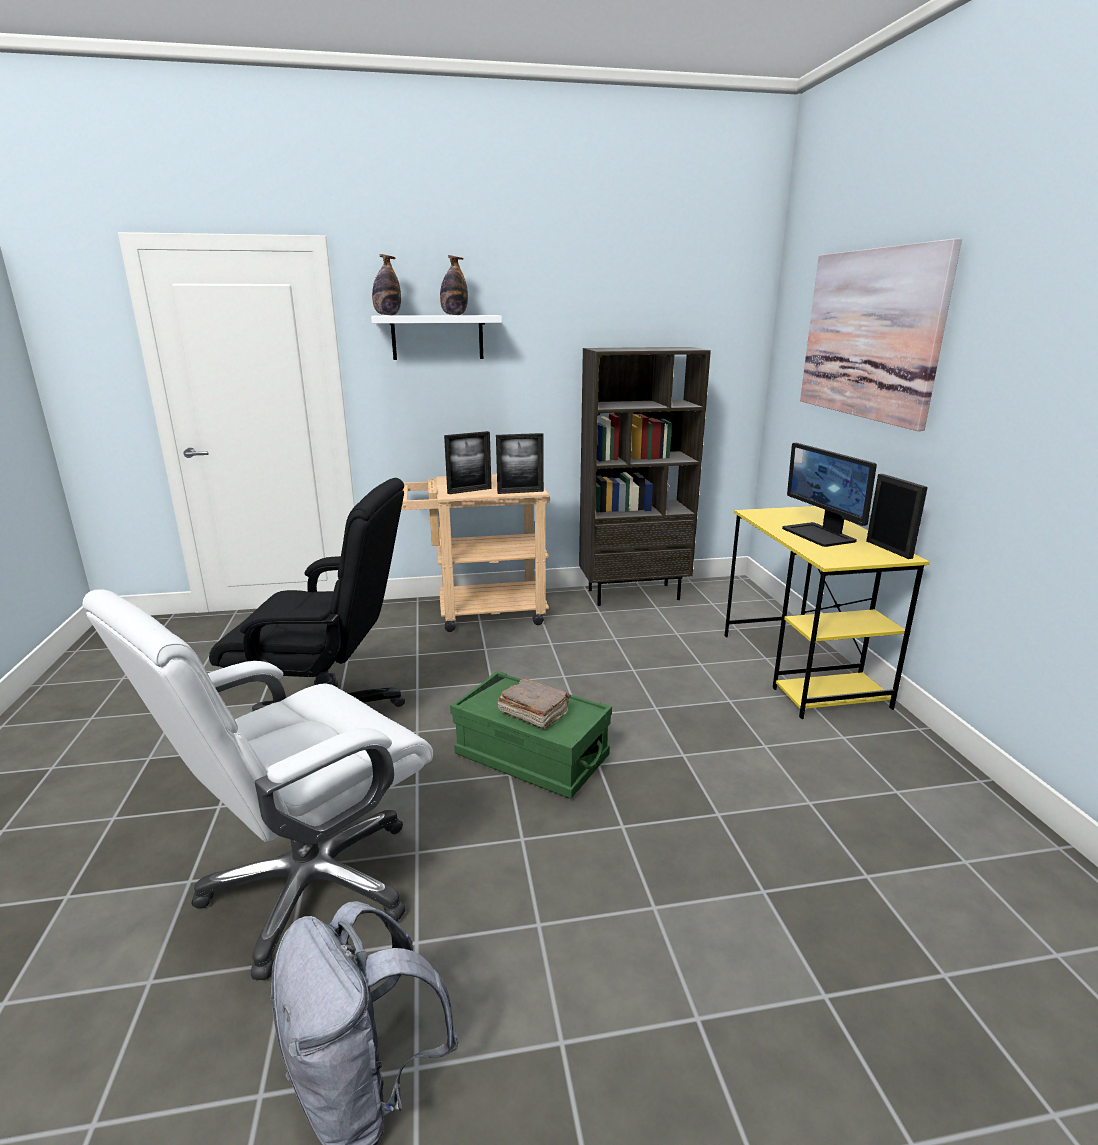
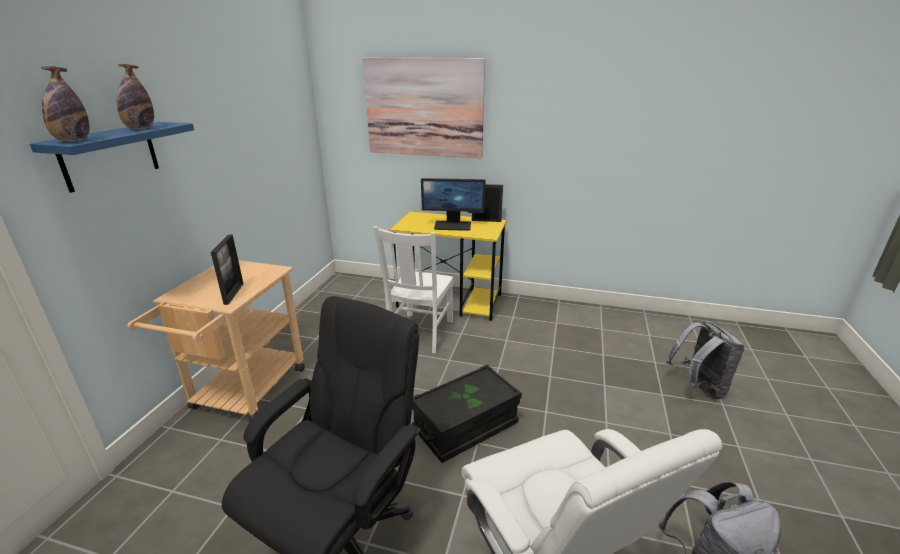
camera: 65 degrees left, 5 degrees up
white shelf [371,315,502,360] -> blue shelf [30,122,194,193]
green storage box [450,671,612,799] -> black storage box [412,365,522,463]
picture frame [496,433,544,494] -> none
brown book [498,678,571,729] -> none
brown bookcase [579,347,711,606] -> none
none -> white chair [373,226,453,353]
none -> grey backpack [666,320,744,399]

